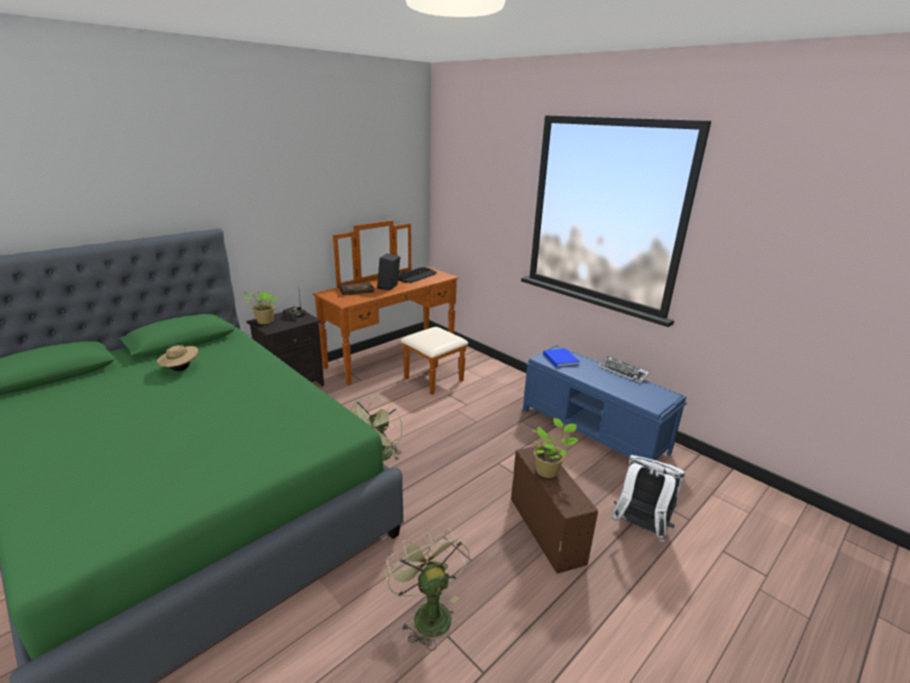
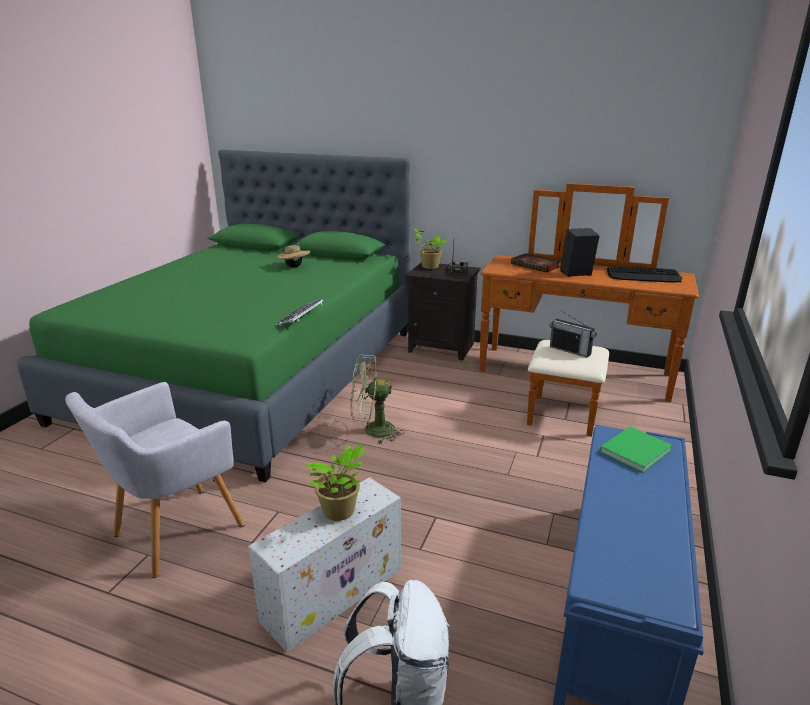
camera: 65 degrees right, 0 degrees up
green fan [386,528,469,651] -> grey armchair [65,382,245,578]
brown storage box [511,446,598,574] -> white storage box [248,477,401,653]
blue book [543,348,580,367] -> green book [600,427,673,473]
keyboard [599,356,649,384] -> keyboard moved to [275,299,323,327]
none -> radio [549,309,597,358]

